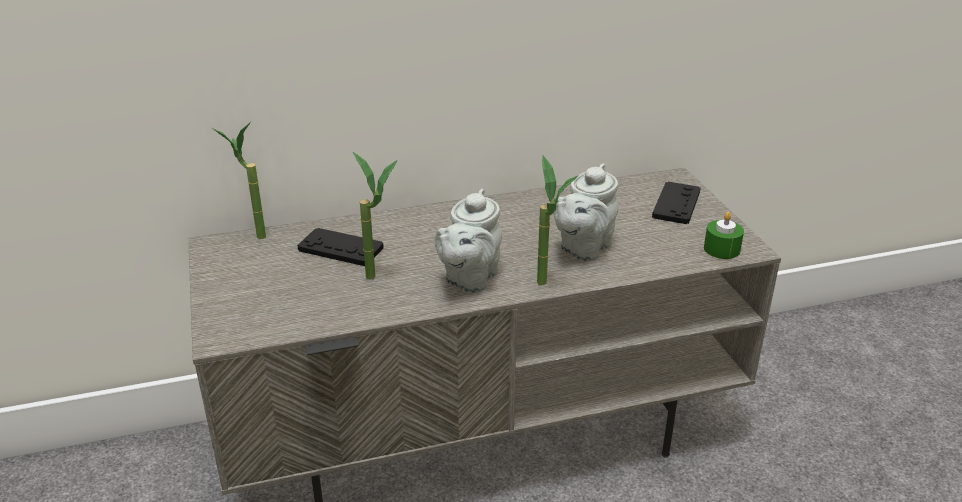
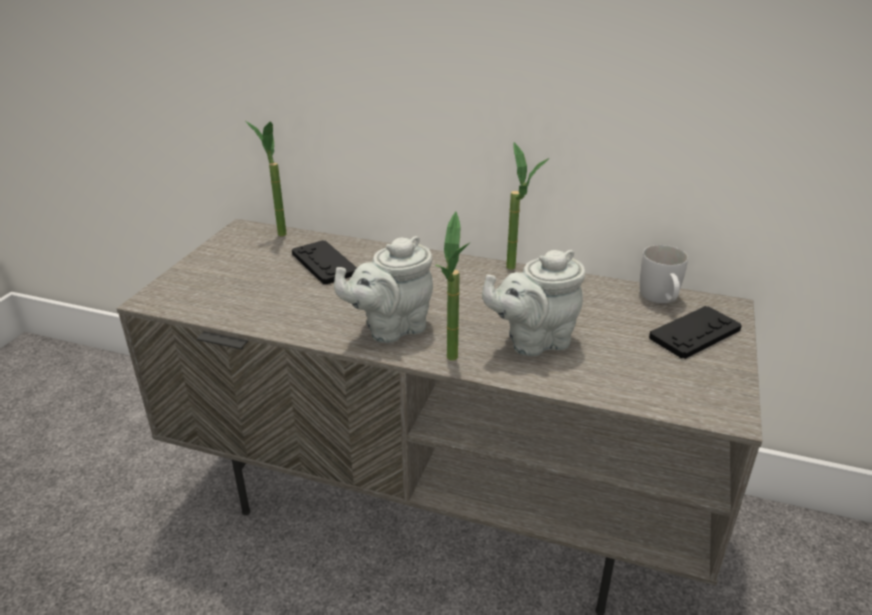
camera: 35 degrees right, 0 degrees up
potted plant [353,152,397,279] -> potted plant moved to [506,142,549,270]
green candle [704,212,744,259] -> none
none -> white mug [640,245,688,303]

